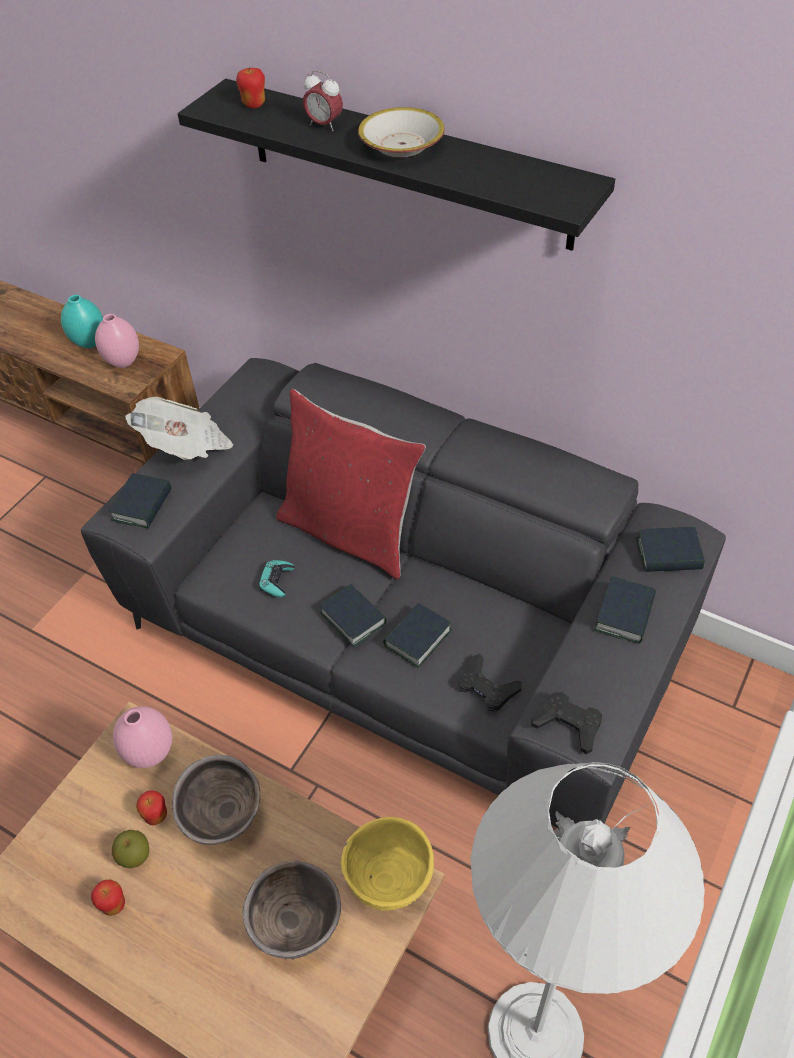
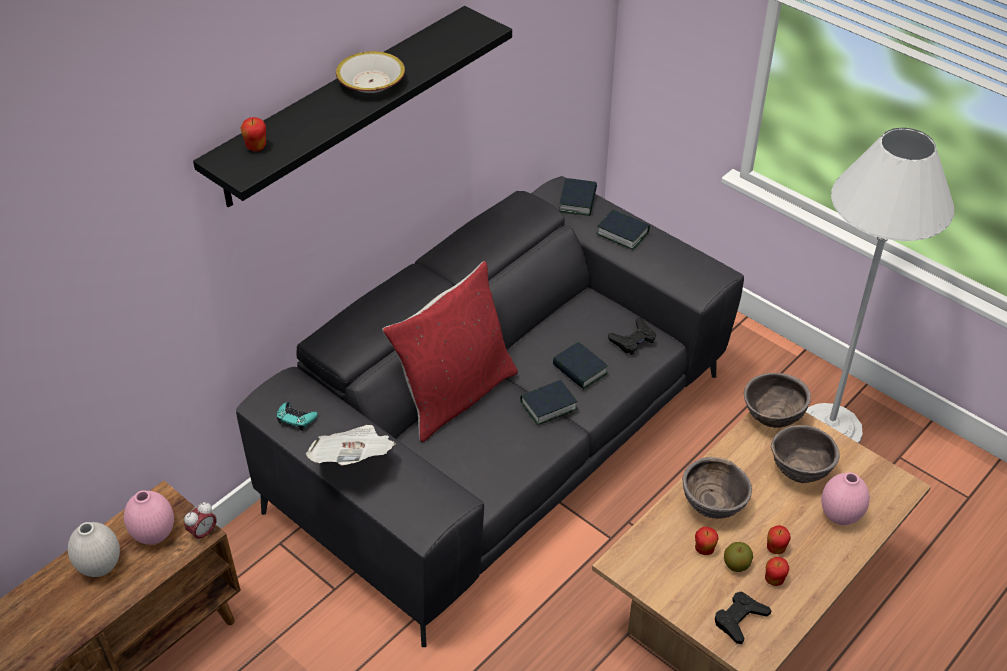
camera: 80 degrees left, 5 degrees down
turquoise vase [61,295,103,348] -> white vase [68,522,120,577]
book [109,473,172,529] -> none
pink vase [113,706,172,768] -> pink vase moved to [821,472,870,525]
turquoise game controller [259,560,294,598] -> turquoise game controller moved to [277,402,318,431]
alarm clock [303,70,343,131] -> alarm clock moved to [184,502,217,543]
yellow bowl [341,817,434,911] -> brown bowl [744,373,811,428]
black game controller [531,691,602,754] -> black game controller moved to [715,592,772,644]
none -> apple [767,525,791,554]

